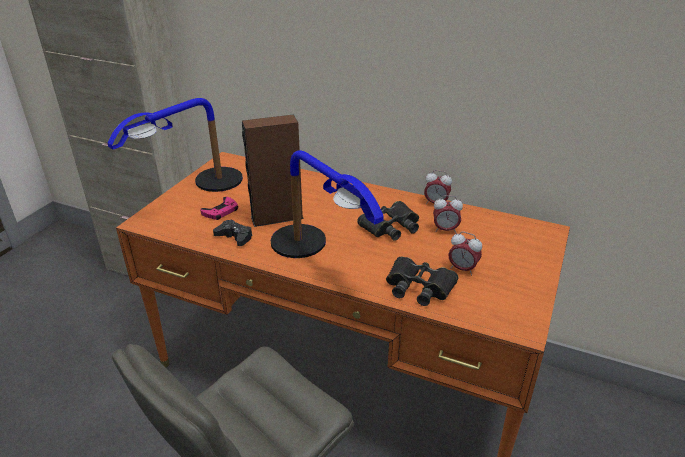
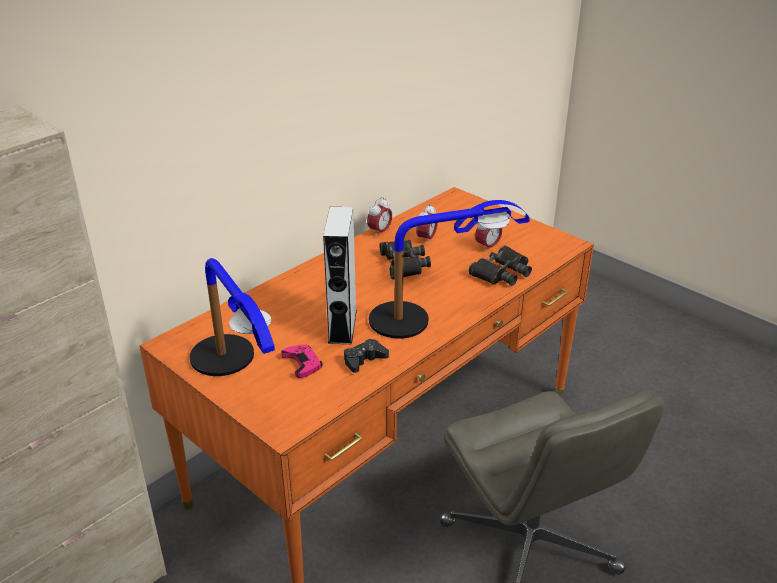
camera: 70 degrees left, 0 degrees up
brown speaker [242,115,304,227] -> grey speaker [323,207,357,344]

